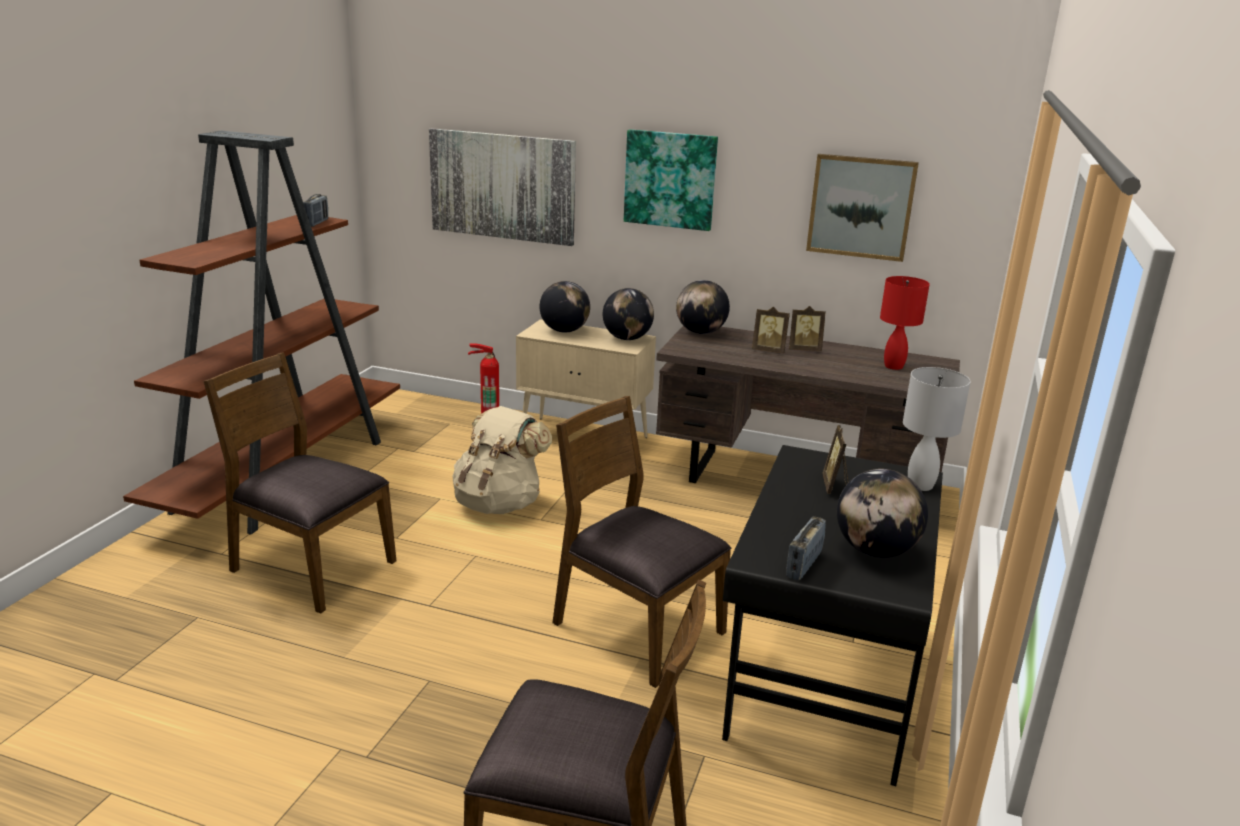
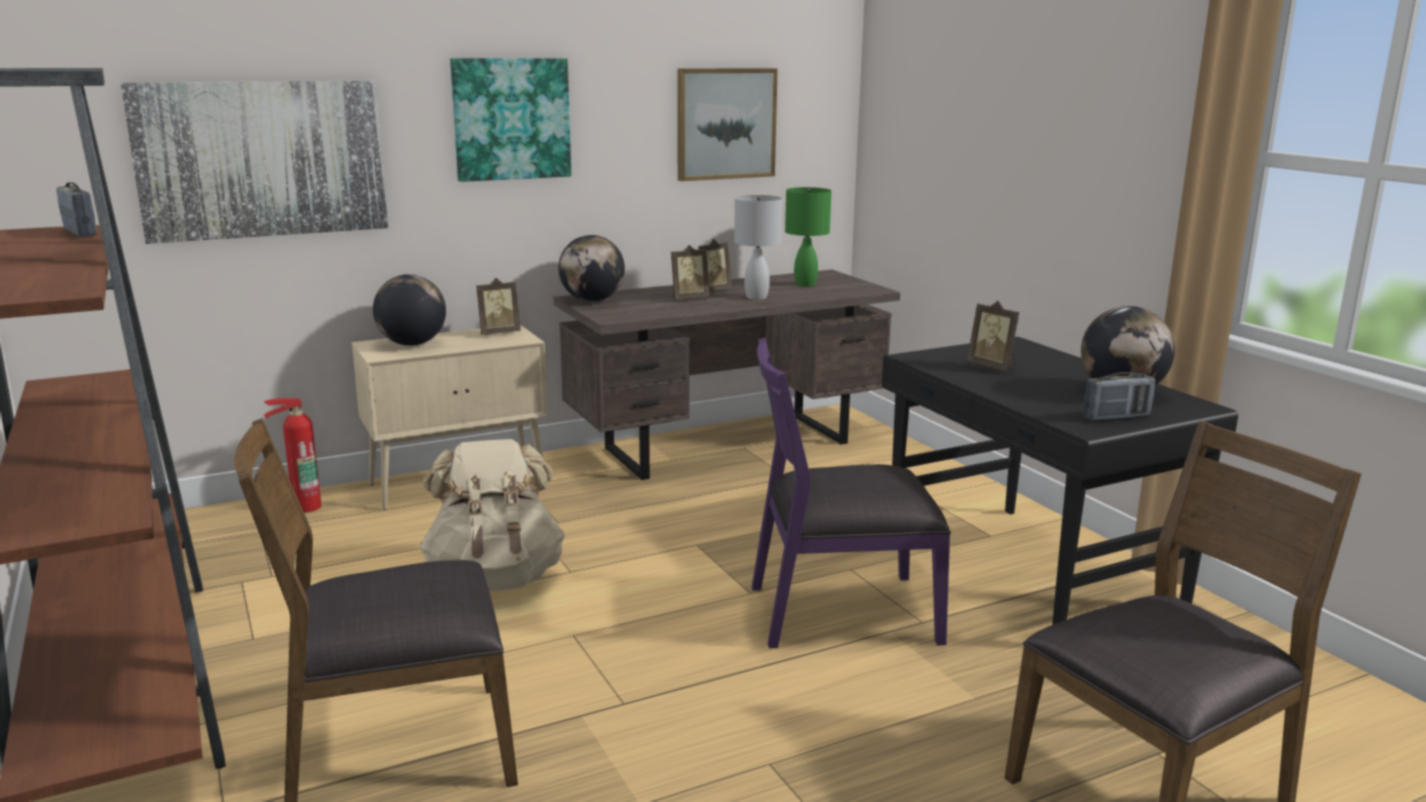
camera: 45 degrees left, 5 degrees down
brown chair [552,396,731,688] -> purple chair [752,338,951,648]
globe [603,288,654,340] -> picture frame [476,278,521,335]
radio [786,516,826,581] -> radio turned 90 degrees counterclockwise [1083,372,1155,421]
red table lamp [880,276,930,370] -> green table lamp [785,187,831,287]
white table lamp [903,367,971,491] -> white table lamp moved to [734,195,783,300]

